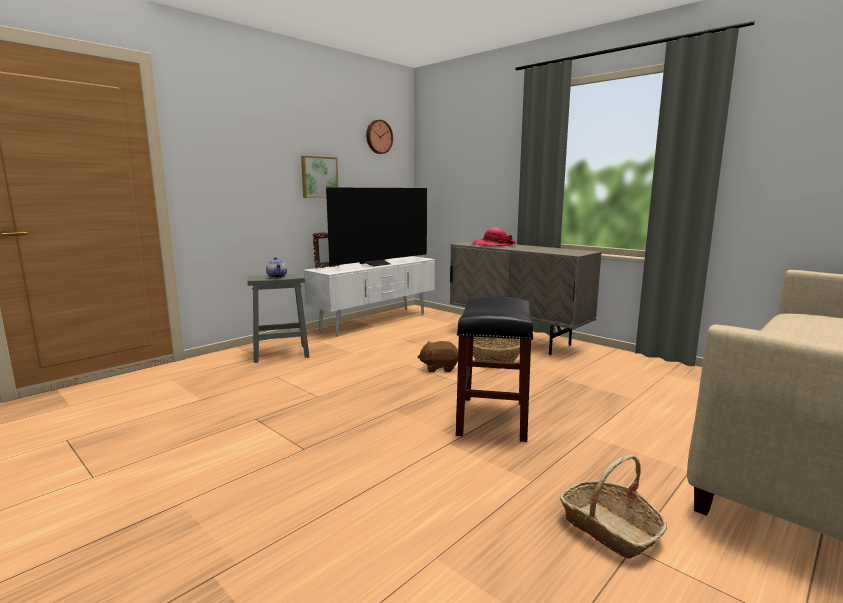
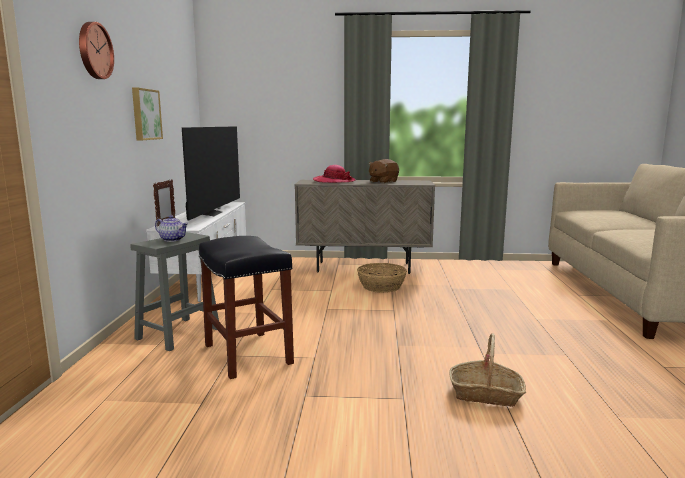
camera: 40 degrees left, 0 degrees up
wall clock [366,120,393,154] -> wall clock moved to [79,22,114,79]
brown plush toy [418,341,458,372] -> brown plush toy moved to [368,159,399,183]
black stool [456,296,534,442] -> black stool moved to [199,236,294,379]
basket [559,455,667,559] -> basket moved to [449,333,526,407]

